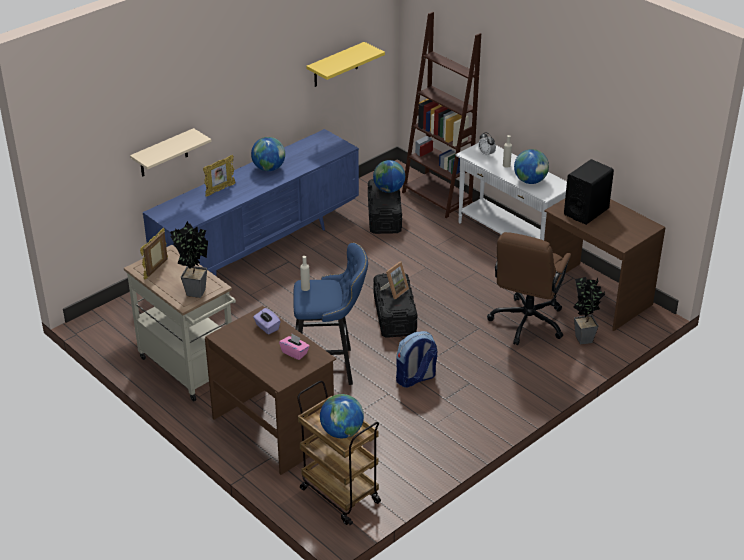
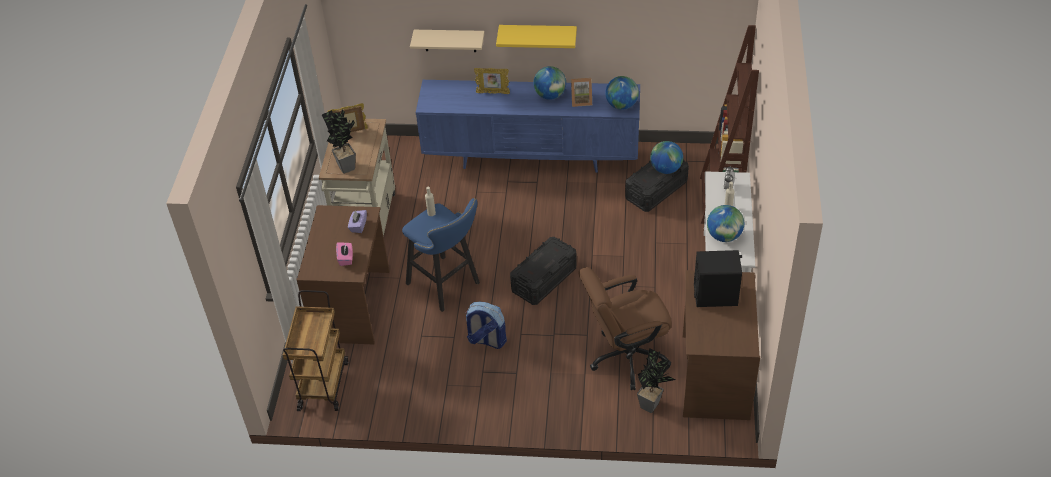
camera: 50 degrees right, 10 degrees up
yellow shelf [306,42,385,87] -> yellow shelf moved to [496,25,577,48]
globe [320,394,364,438] -> globe moved to [605,76,639,110]
picture frame [380,261,409,299] -> picture frame moved to [571,78,592,107]

